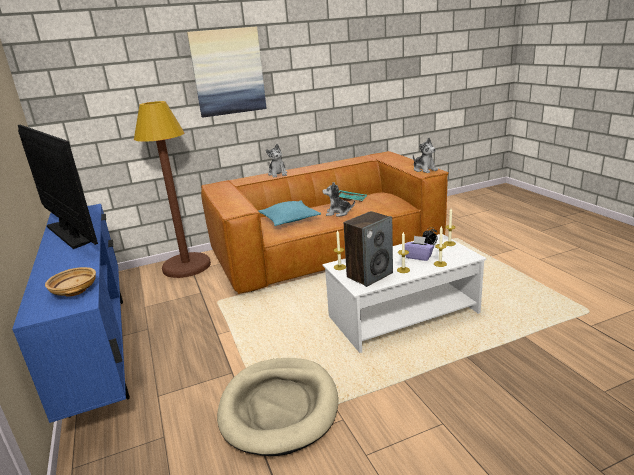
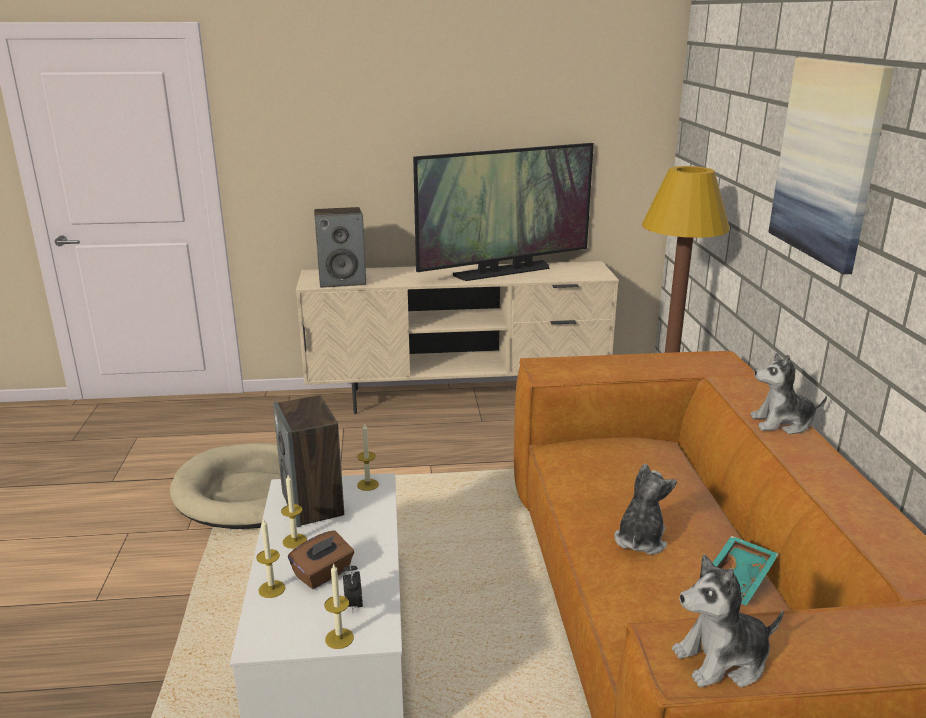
camera: 105 degrees right, 0 degrees up
blue tv stand [12,204,130,423] -> beige tv stand [296,261,619,414]
beige bowl [45,267,96,297] -> speaker [314,207,366,288]
turquoise pillow [258,200,321,226] -> none
purple tissue box [405,236,434,261] -> brown tissue box [288,530,354,589]

